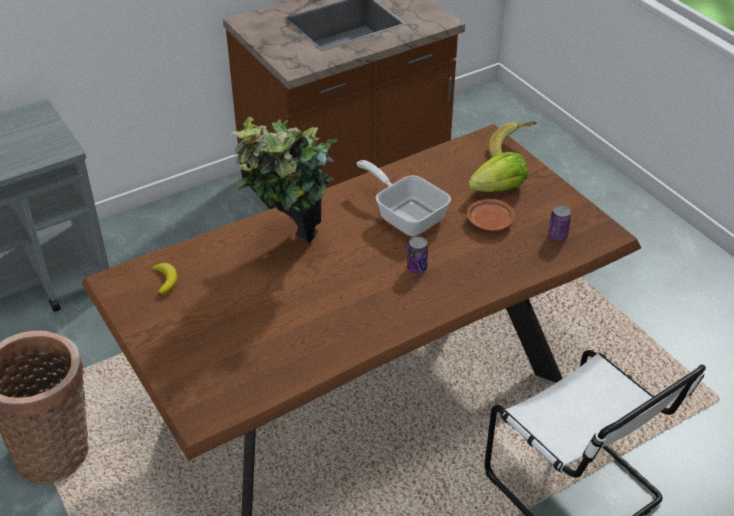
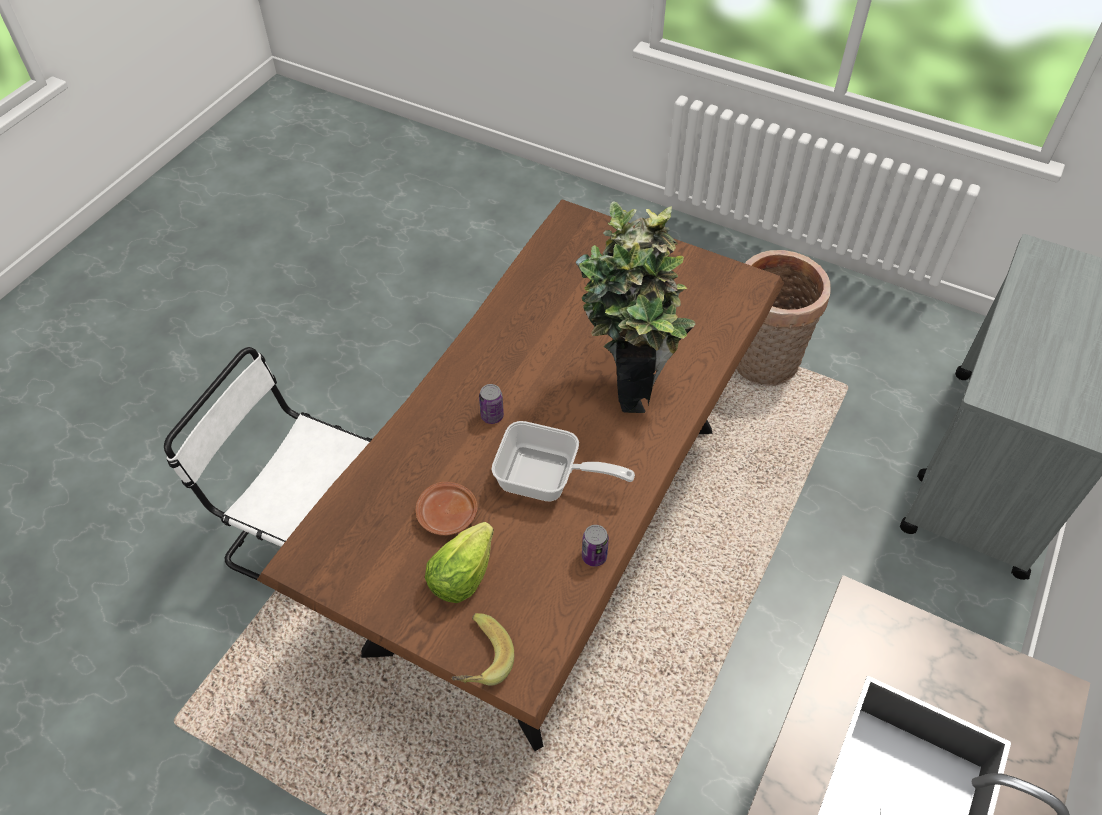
camera: 150 degrees right, 10 degrees up
banana [152,263,178,296] -> none
can [548,206,571,241] -> can moved to [582,525,609,567]

